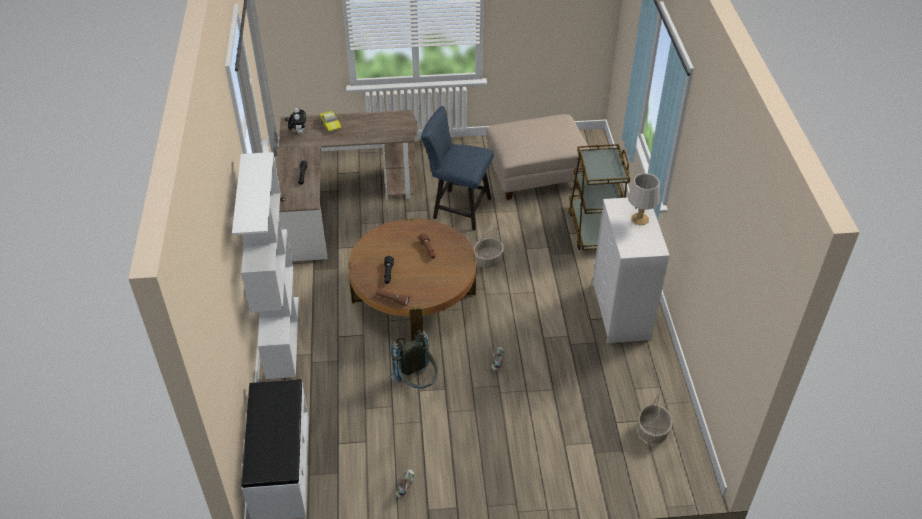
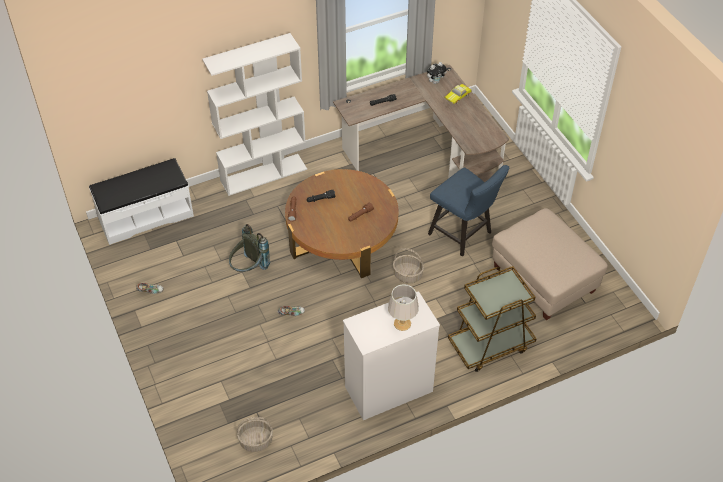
camera: 70 degrees right, 5 degrees up
blue chair [421,106,494,231] -> blue chair turned 135 degrees clockwise [428,165,509,257]

